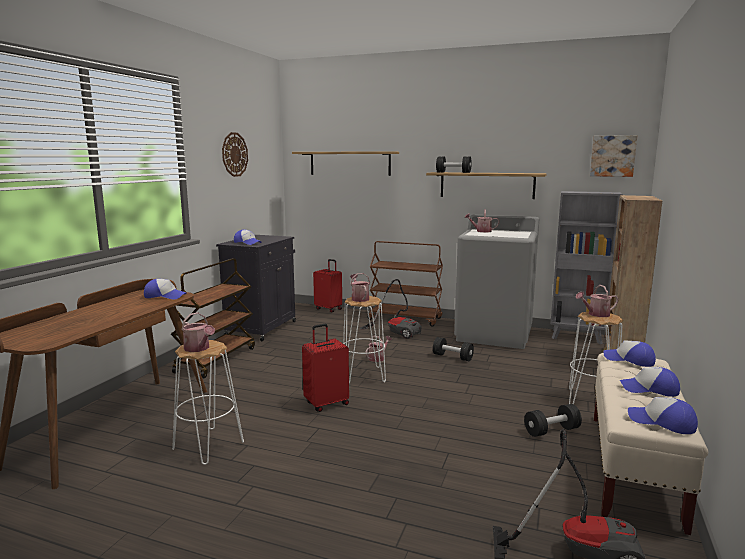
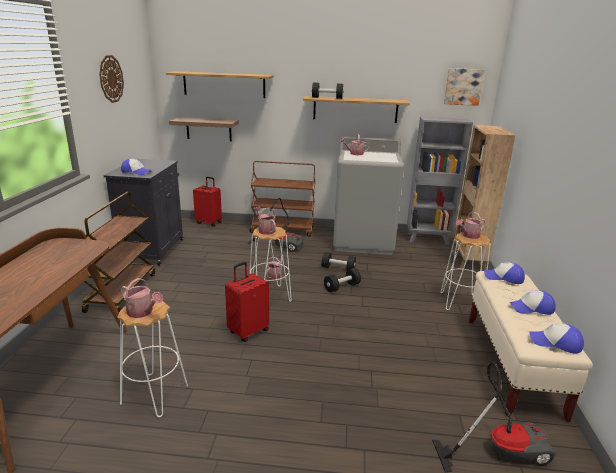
camera: 15 degrees left, 10 degrees up
cap [144,279,187,299] -> none
black dumbbell [524,404,582,437] -> black dumbbell moved to [324,268,361,293]
none -> shelf [169,117,239,141]

